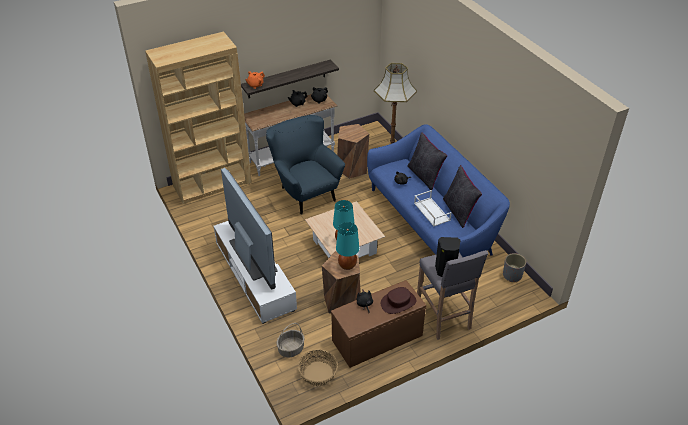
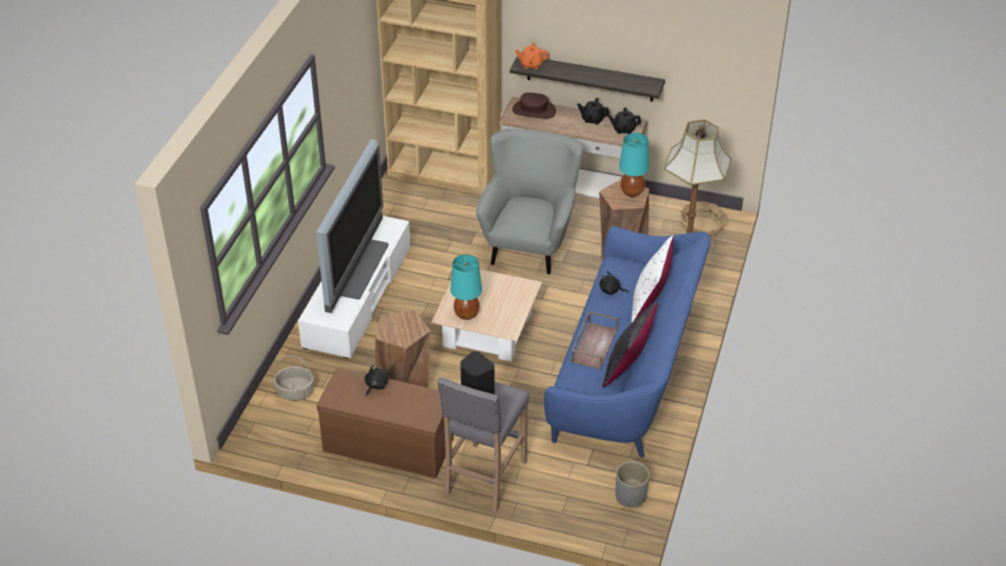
camera: 45 degrees right, 0 degrees up
blue armchair [266,115,345,214] -> grey armchair [476,129,583,275]
basket [298,350,338,386] -> basket moved to [680,202,727,239]
turquoise table lamp [336,222,359,270] -> turquoise table lamp moved to [619,133,649,197]
brown hat [381,287,416,314] -> brown hat moved to [512,92,556,119]
black pillow [408,132,447,190] -> white pillow [631,236,674,322]
white tray [414,190,451,226] -> brown tray [571,311,618,370]

